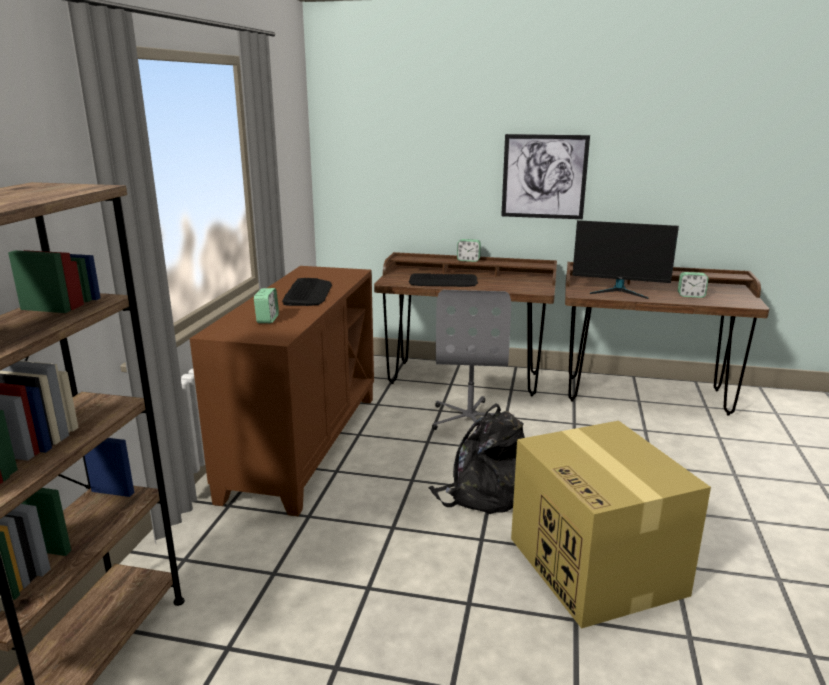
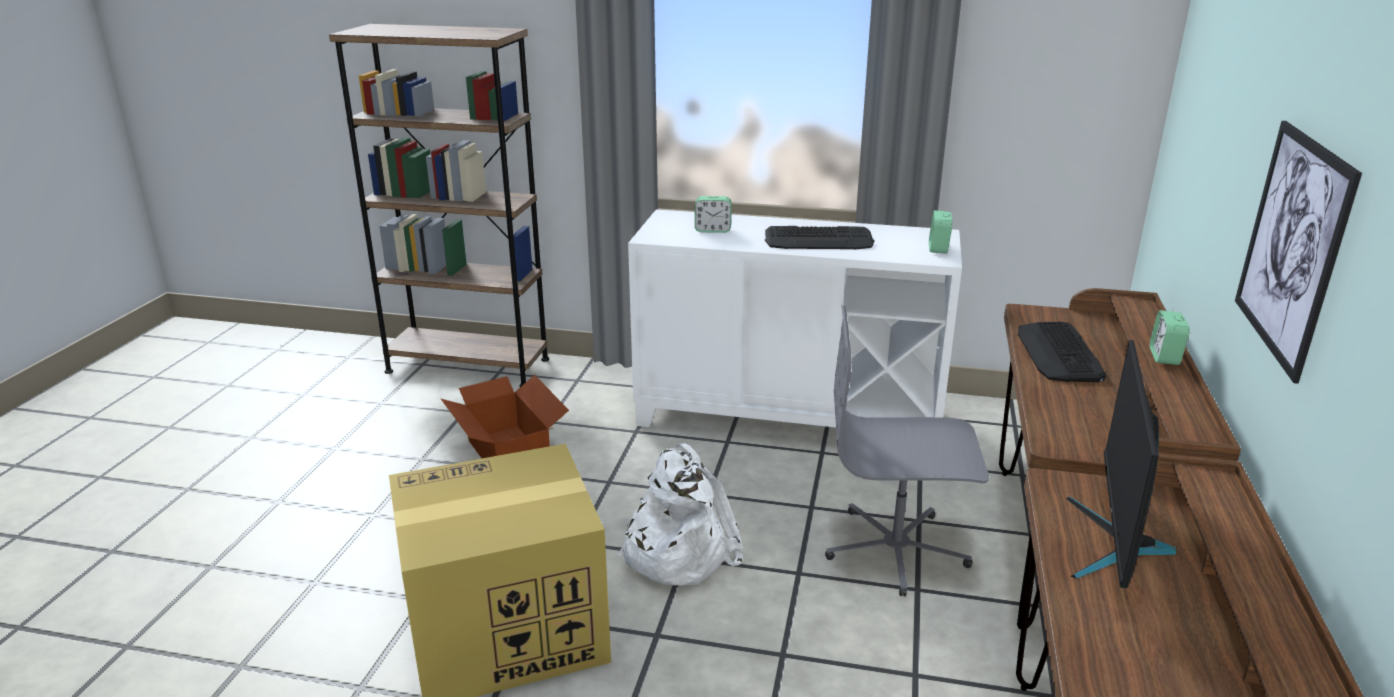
camera: 90 degrees right, 5 degrees up
brown cabinet [190,266,374,516] -> white cabinet [628,210,962,428]
black backpack [428,404,525,514] -> white backpack [616,443,743,586]
alarm clock [678,272,708,298] -> alarm clock moved to [929,211,953,253]
none -> cardboard box [441,375,569,458]

